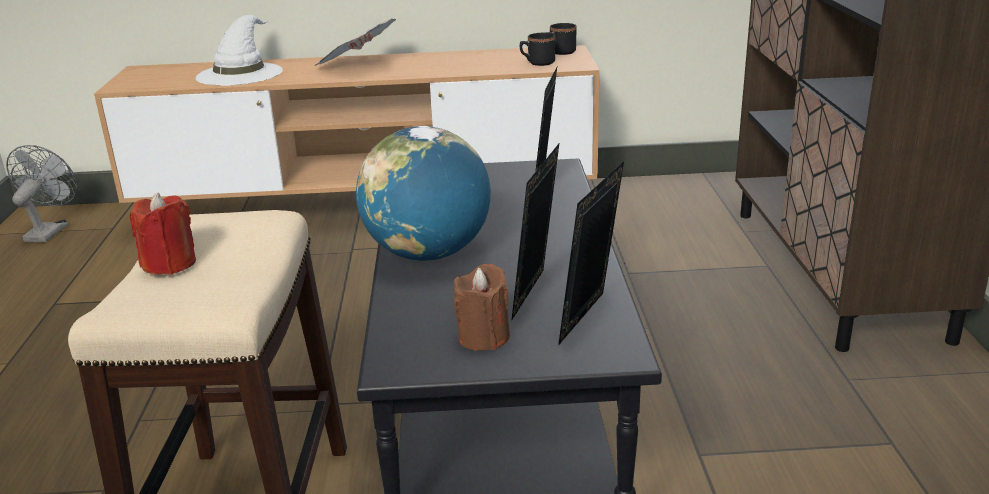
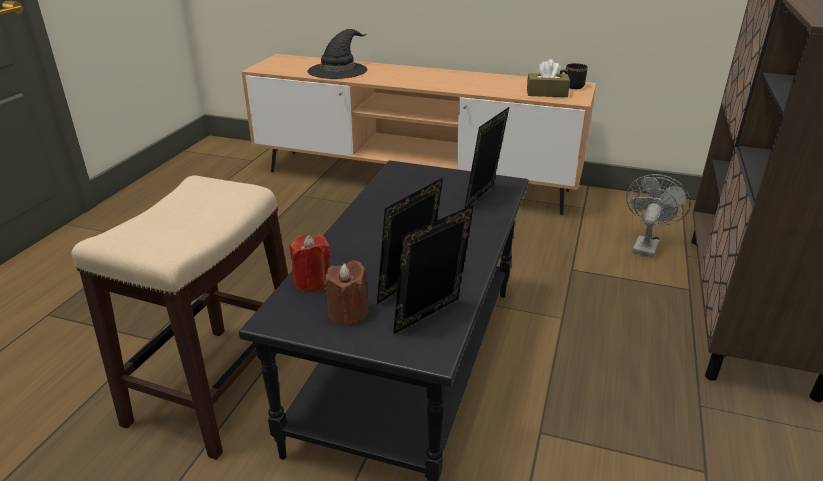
camera: 20 degrees right, 5 degrees up
grey fan [6,145,77,242] -> grey fan moved to [626,174,691,257]
red candle [129,192,196,275] -> red candle moved to [290,235,330,292]
white hat [196,15,283,86] -> black hat [308,29,368,79]
newspaper [314,18,396,66] -> none
globe [356,126,491,261] -> none
black mug [520,33,556,66] -> brown tissue box [527,59,570,97]

